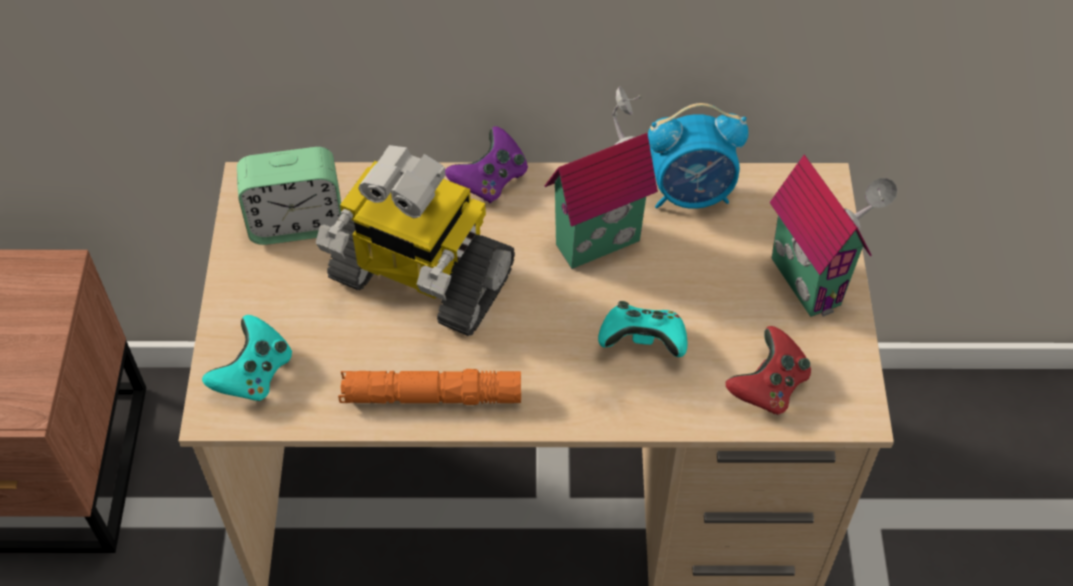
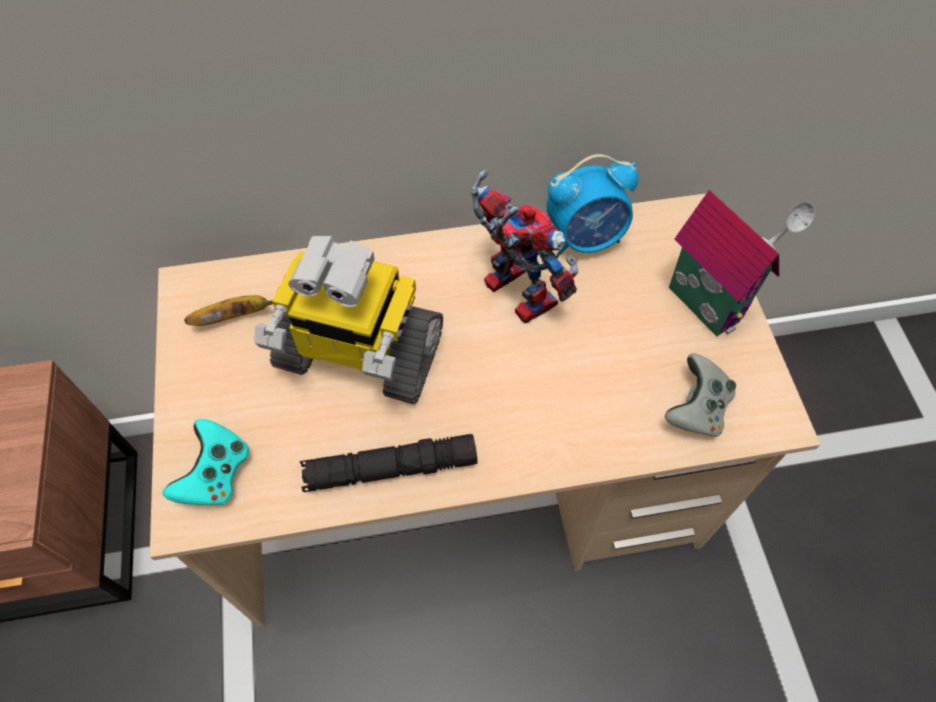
camera: 10 degrees left, 5 degrees up
alarm clock [237,147,341,245] -> banana [184,295,273,326]
orange flashlight [338,369,521,405] -> black flashlight [300,434,478,492]
purple game controller [445,126,528,203] -> none
toy house [545,86,658,269] -> toy robot [471,170,578,324]
turquoise game controller [598,301,687,357] -> none
red game controller [725,326,811,415] -> grey game controller [665,353,736,437]

